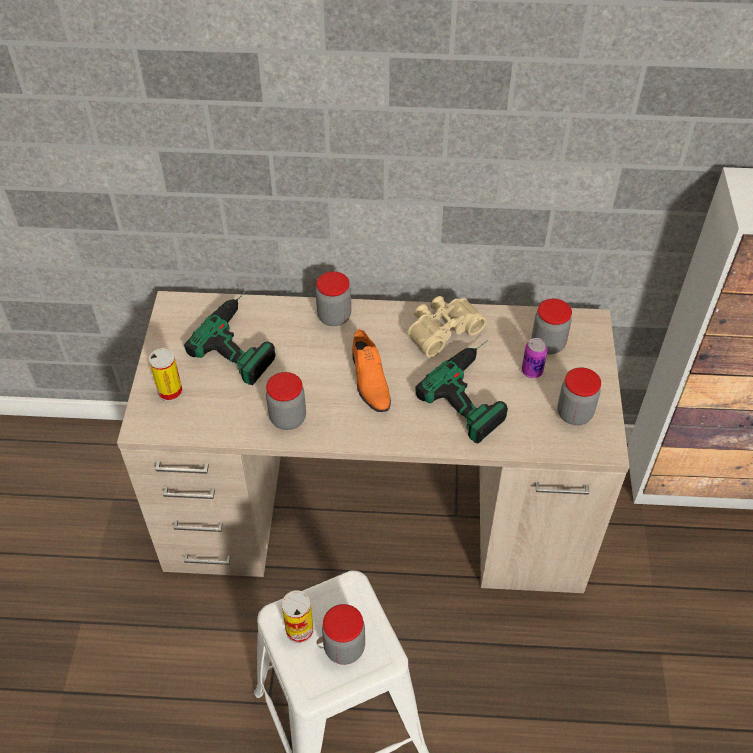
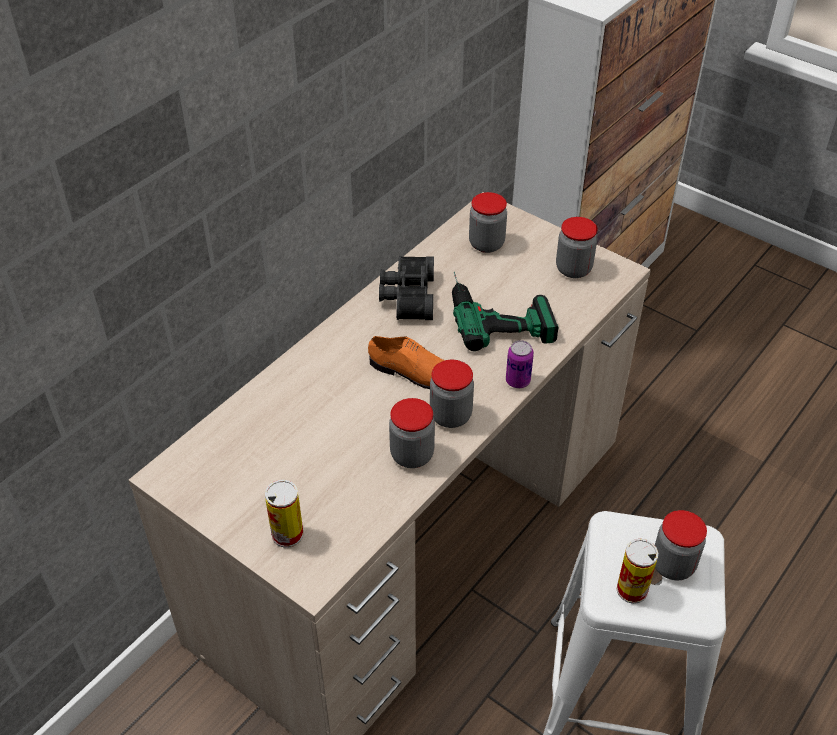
camera: 55 degrees left, 5 degrees down
power drill [184,290,276,385] -> none
jar [316,271,351,326] -> jar moved to [430,360,474,428]
beige binoculars [408,296,487,357] -> black binoculars [379,256,434,320]
can [522,338,548,378] -> can moved to [506,340,534,388]

